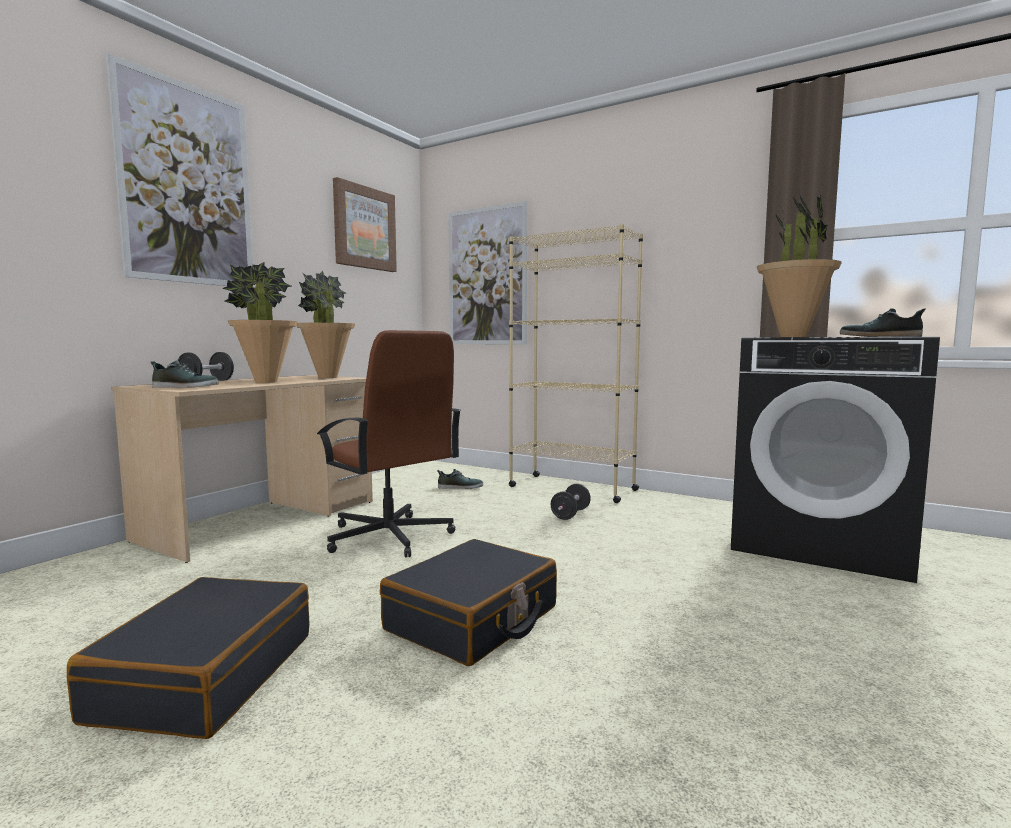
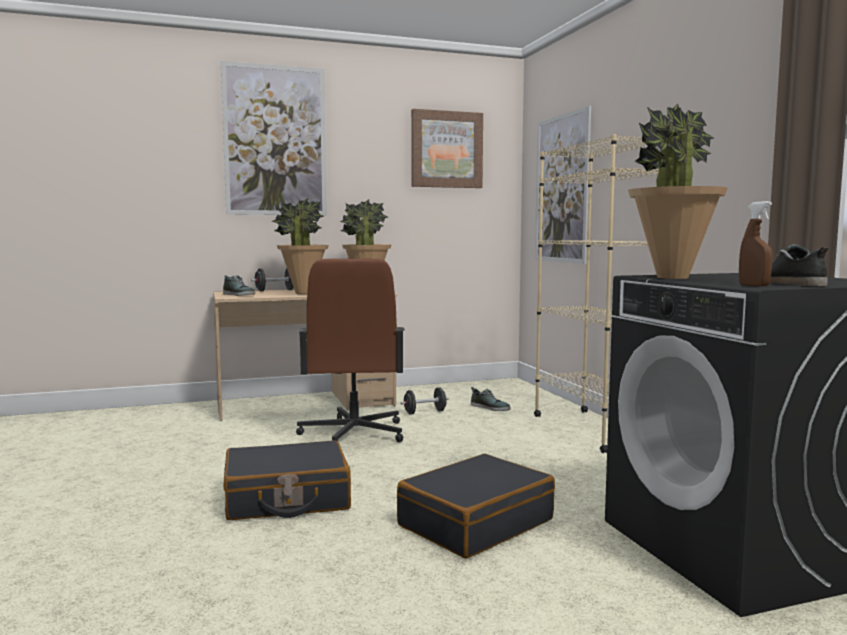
camera: 40 degrees right, 0 degrees up
black suitcase [67,577,310,739] -> black suitcase moved to [397,454,555,559]
black dumbbell [551,484,591,520] -> black dumbbell moved to [401,387,449,415]
none -> brown spray bottle [739,201,773,286]

